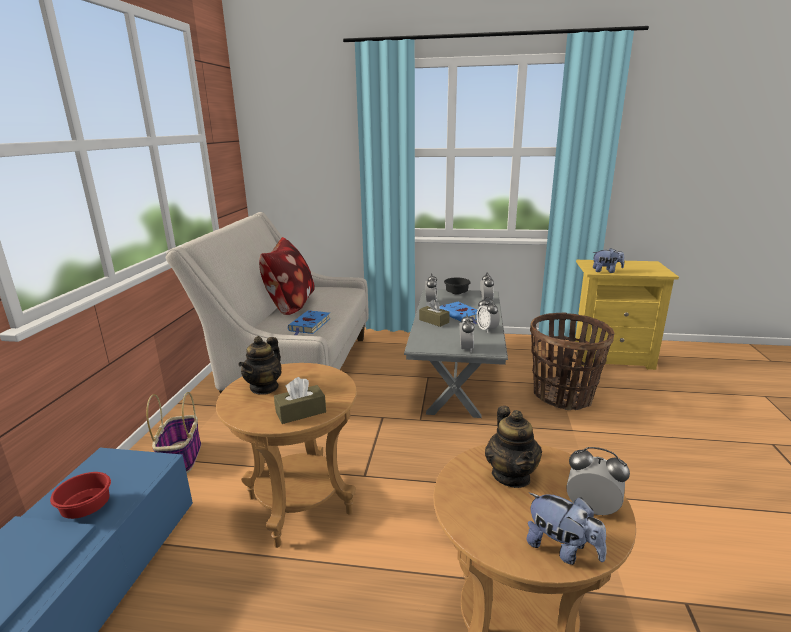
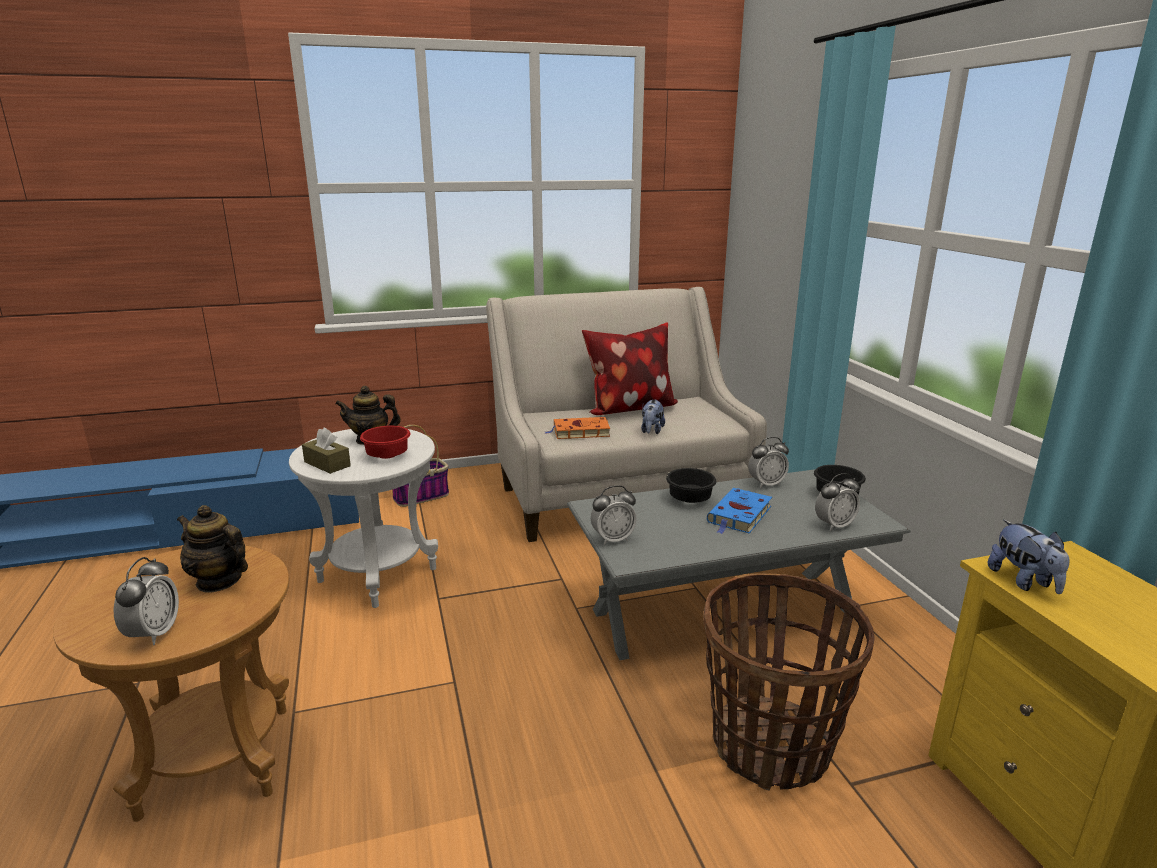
camera: 65 degrees right, 0 degrees up
red bowl [50,472,111,519] -> red bowl moved to [360,426,411,459]
brown side table [216,363,357,548] -> white side table [289,429,438,608]
blue book [288,310,331,335] -> orange book [545,417,610,439]
brown tissue box [419,299,450,327] -> black bowl [666,468,717,503]
alarm clock [476,297,500,333] -> none
teapot [485,406,542,488] -> teapot turned 60 degrees clockwise [177,505,248,593]
plush toy [526,493,607,565] -> plush toy moved to [641,399,665,434]

